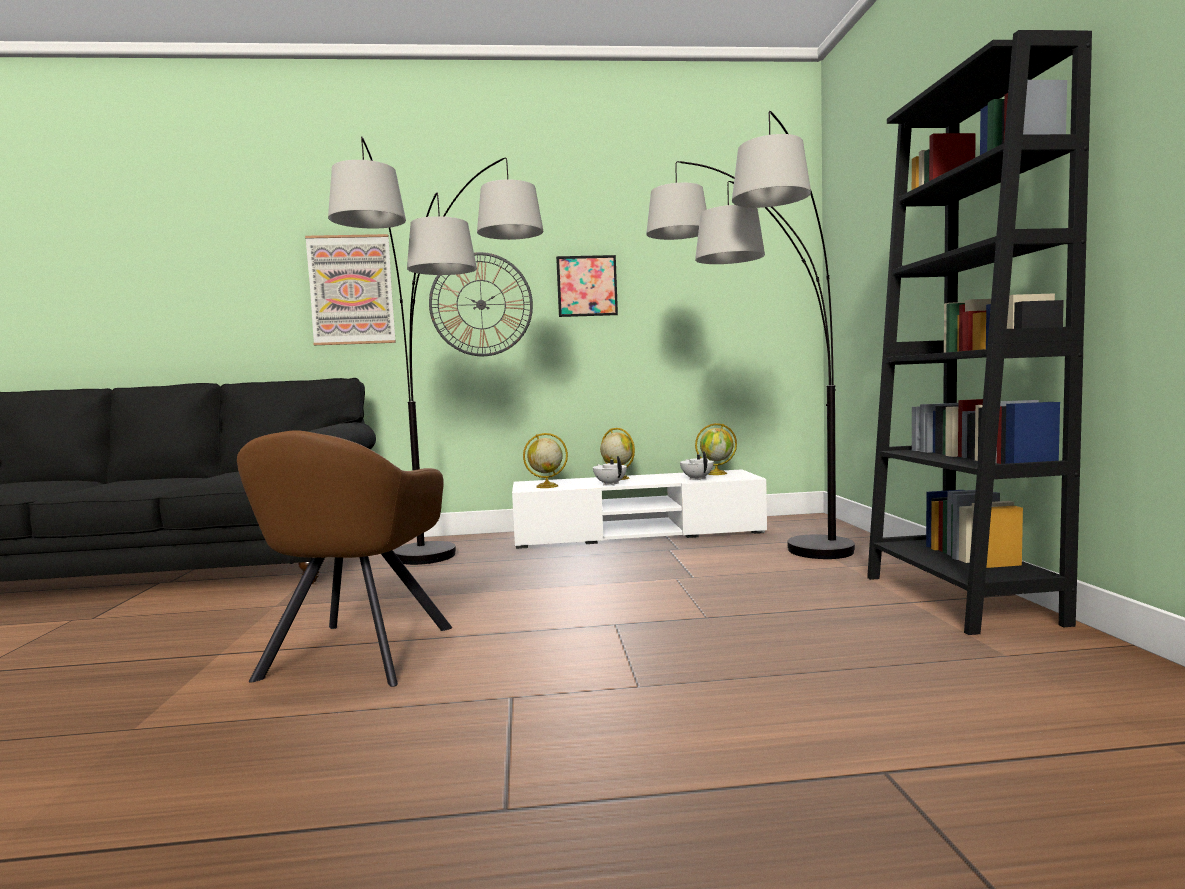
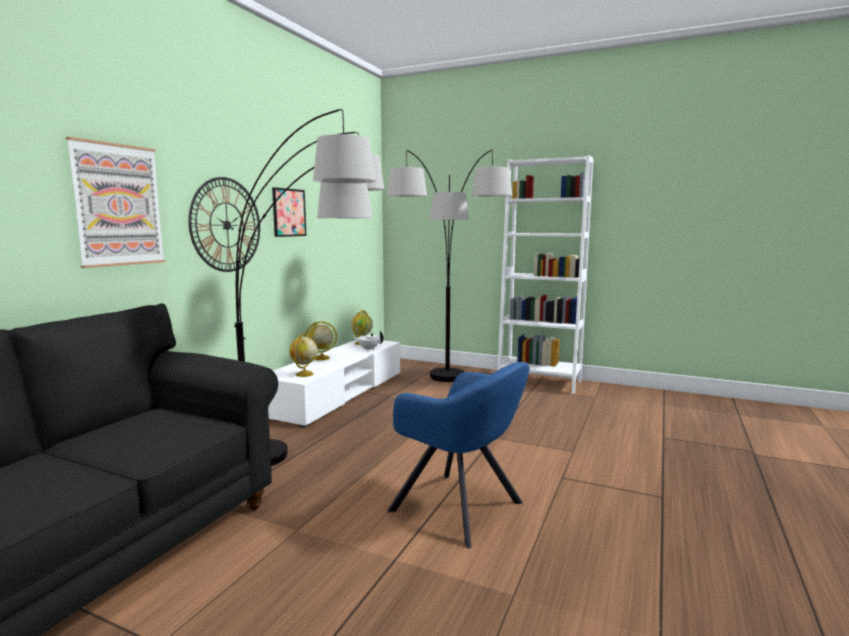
camera: 60 degrees left, 5 degrees up
brown armchair [237,430,452,687] -> blue armchair [387,362,530,548]
white teapot [593,456,627,486] -> none
black bookcase [867,30,1092,635] -> white bookcase [498,155,593,394]

